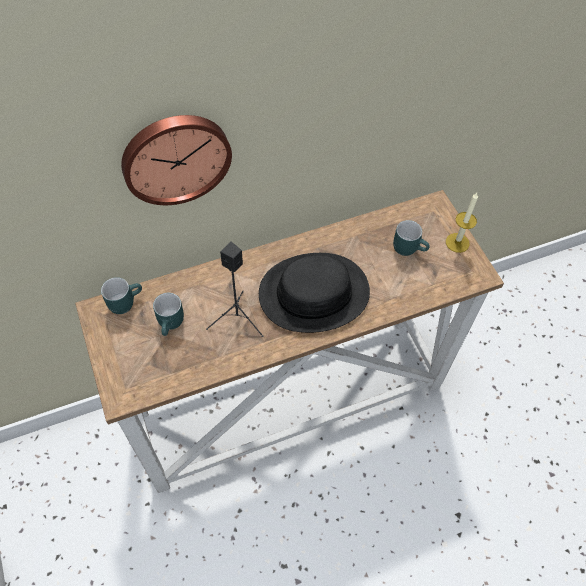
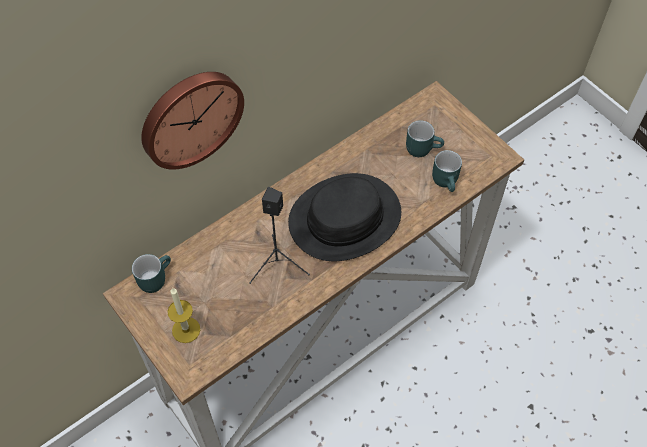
camera: 15 degrees left, 0 degrees up
turquoise mug [153,293,184,336] -> turquoise mug moved to [432,150,462,192]
candle [446,193,478,253] -> candle moved to [167,288,200,343]

